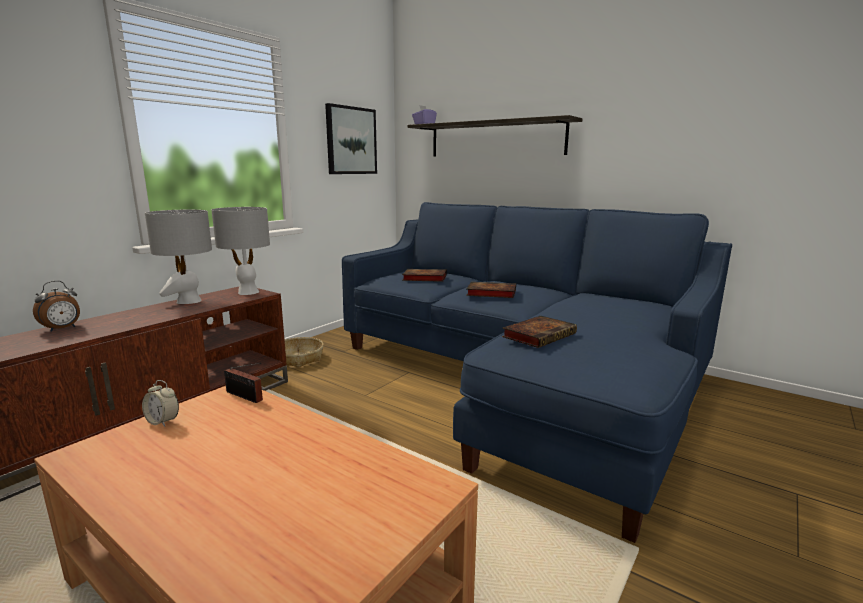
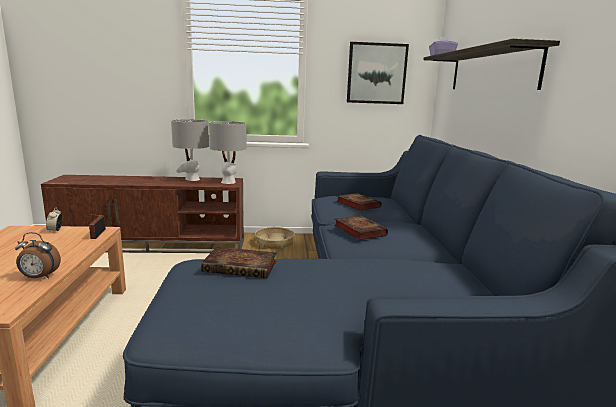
camera: 50 degrees right, 0 degrees up
alarm clock [33,281,80,332] -> alarm clock moved to [15,232,61,279]

